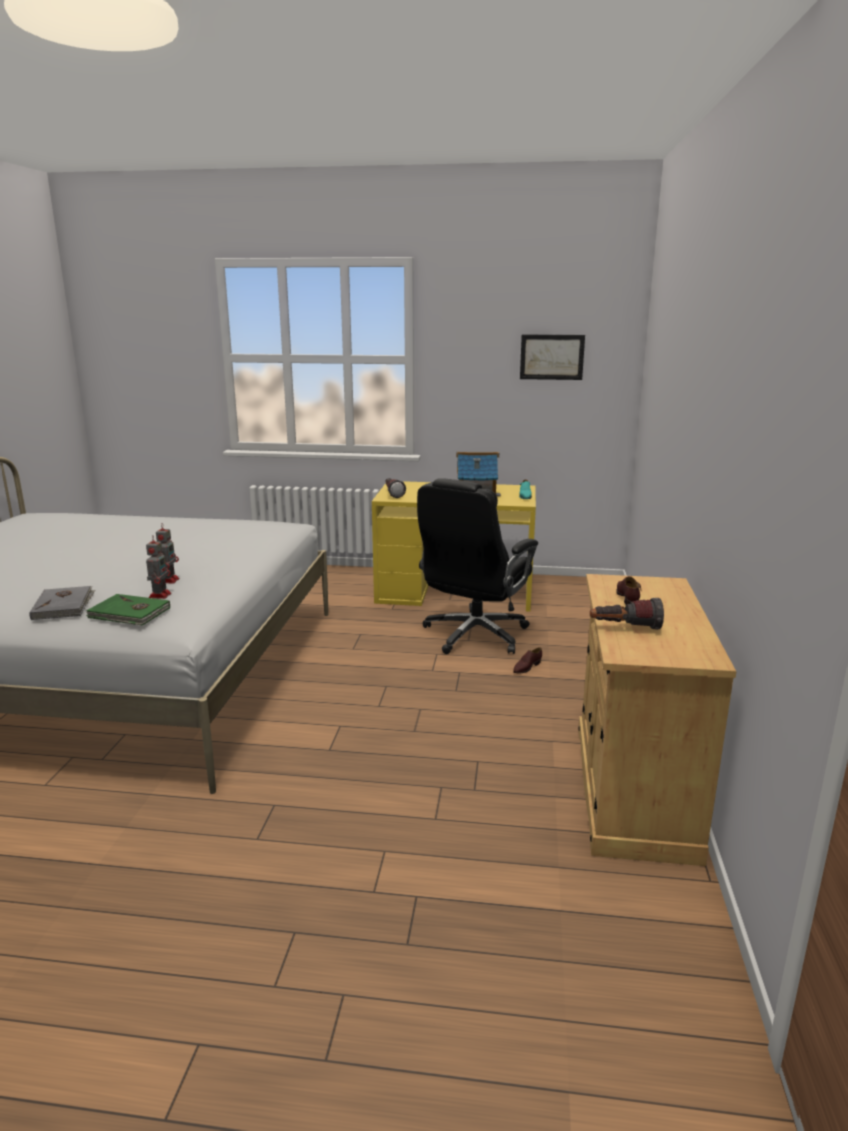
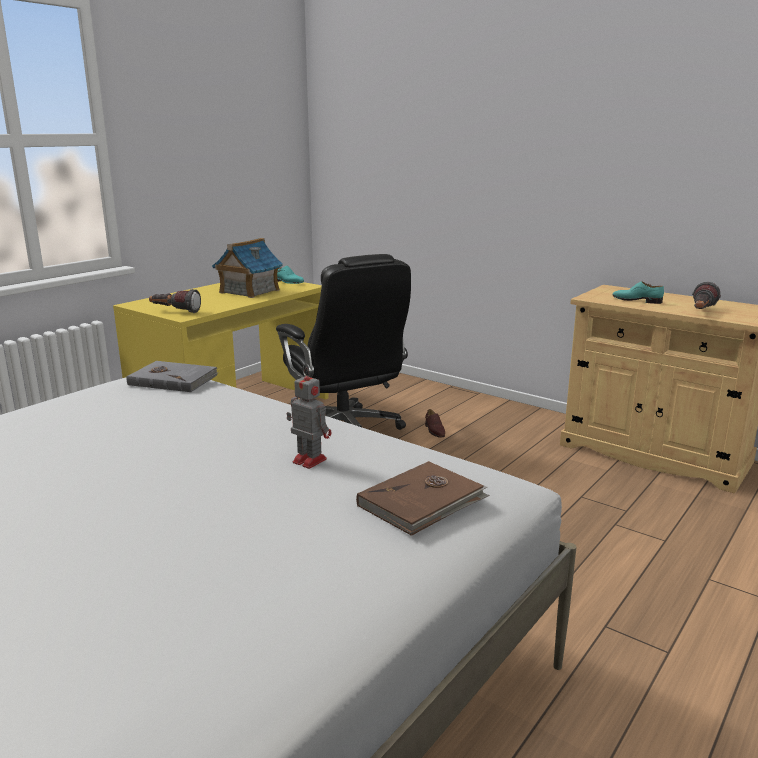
camera: 60 degrees left, 0 degrees up
grey book [29,586,95,620] -> grey book moved to [126,361,218,392]
green book [86,594,170,626] -> brown book [356,461,489,536]
toy robot [146,535,171,599] -> none
picture [520,335,585,380] -> none
brown shoe [616,576,641,605] -> turquoise shoe [612,281,664,304]

